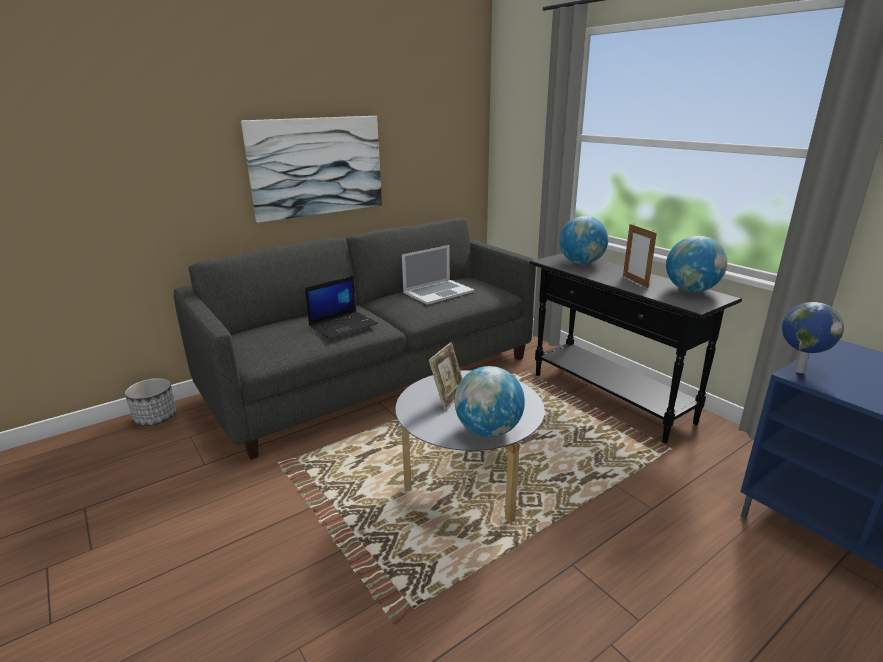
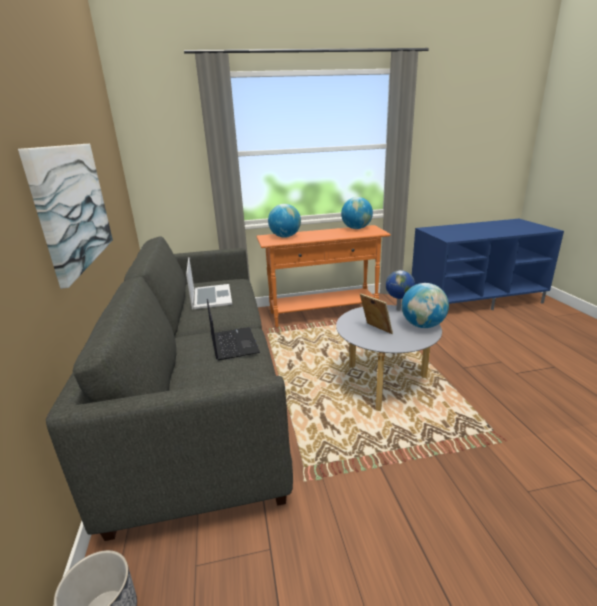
camera: 65 degrees left, 0 degrees up
black console table [530,253,742,443] -> orange console table [256,225,391,327]
picture frame [623,224,657,288] -> none
globe [782,302,844,373] -> globe moved to [386,270,415,311]

